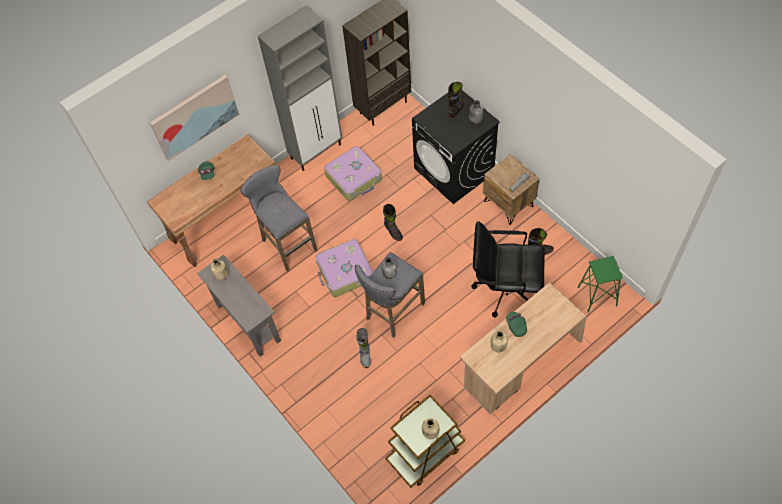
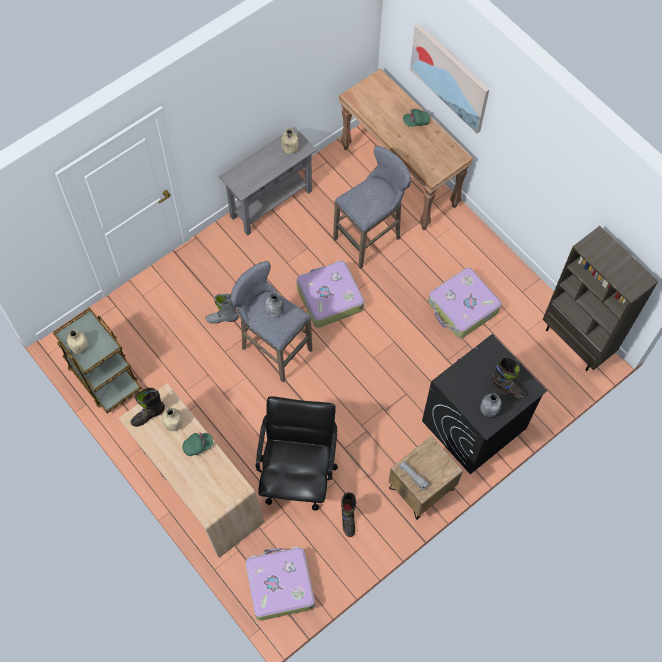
camera: 85 degrees right, 5 degrees up
grey cabinet [258,5,342,171] -> none
black boot [383,204,403,241] -> black boot moved to [130,387,165,427]
green stool [578,256,623,313] -> suitcase [245,546,315,621]

